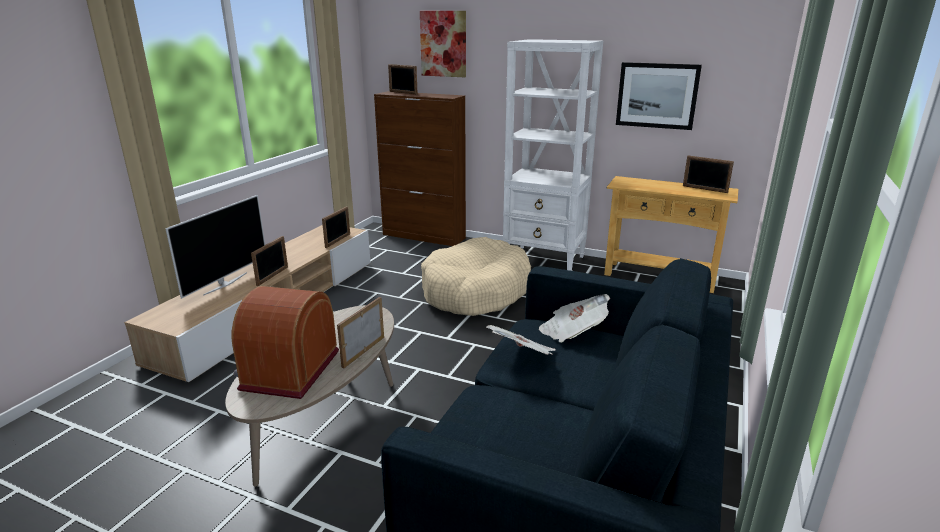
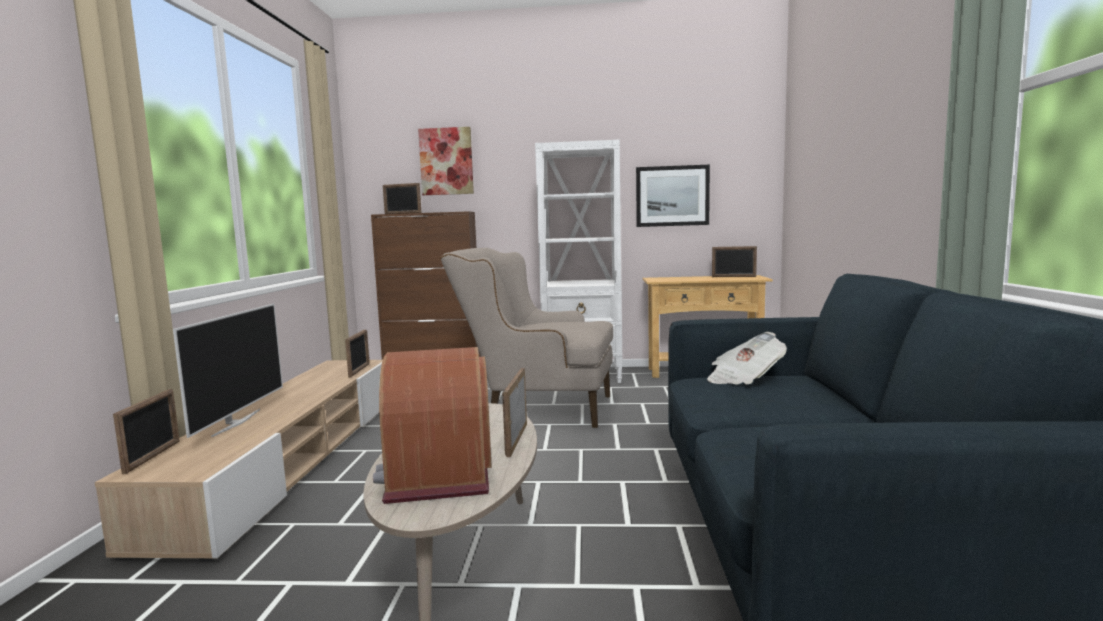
camera: 20 degrees left, 15 degrees down
picture frame [251,236,288,286] -> picture frame moved to [113,389,180,474]
beige dog bed [421,237,531,316] -> beige armchair [440,248,613,428]
newspaper [486,325,556,355] -> none

